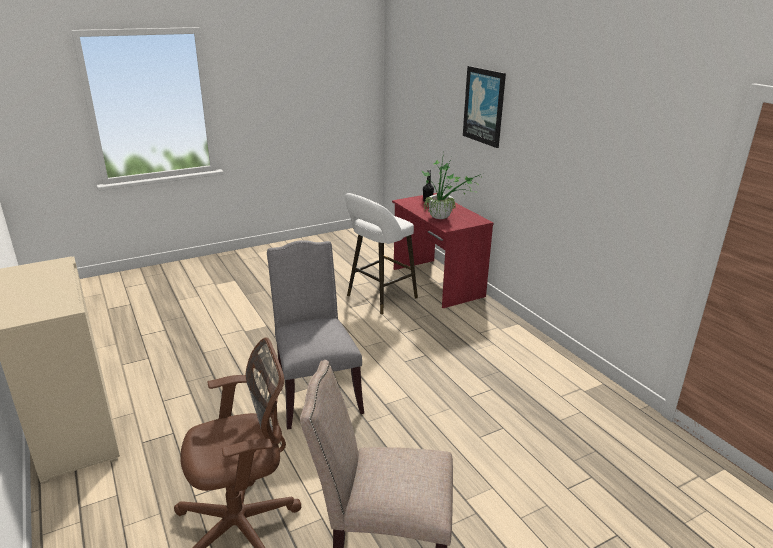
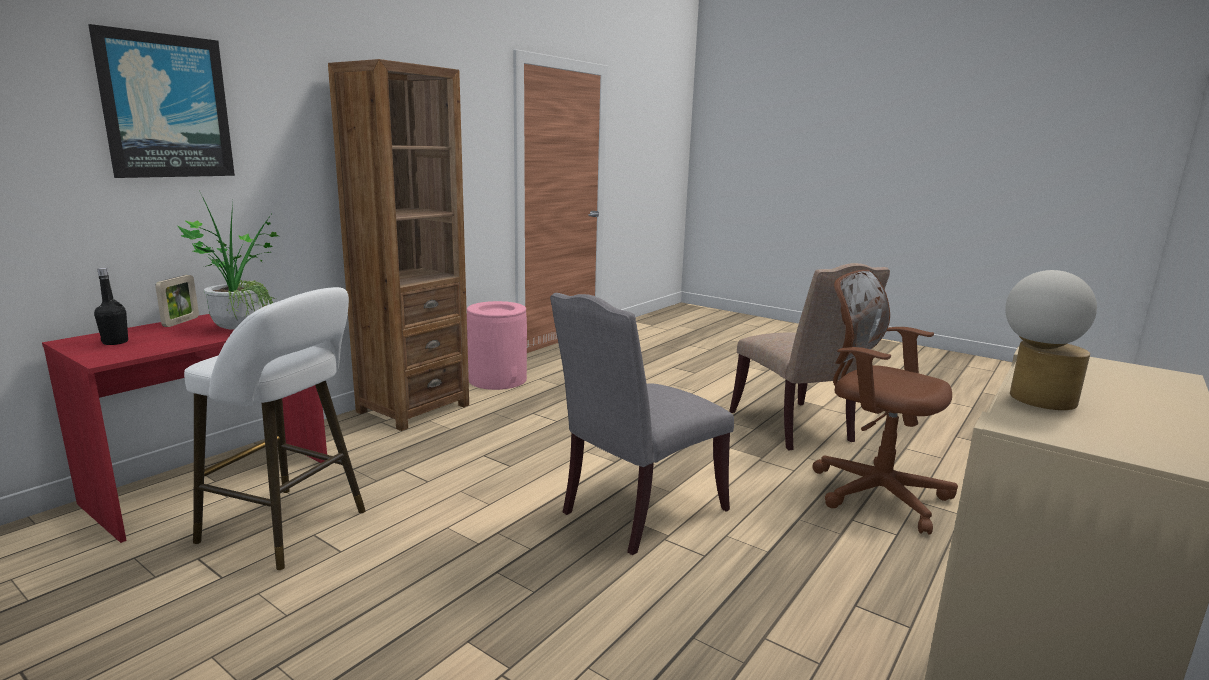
camera: 115 degrees left, 10 degrees down
none -> picture frame [155,275,199,327]
none -> brown bookcase [328,59,469,431]
none -> pink trash can [467,301,527,390]
none -> table lamp [1005,270,1097,410]

